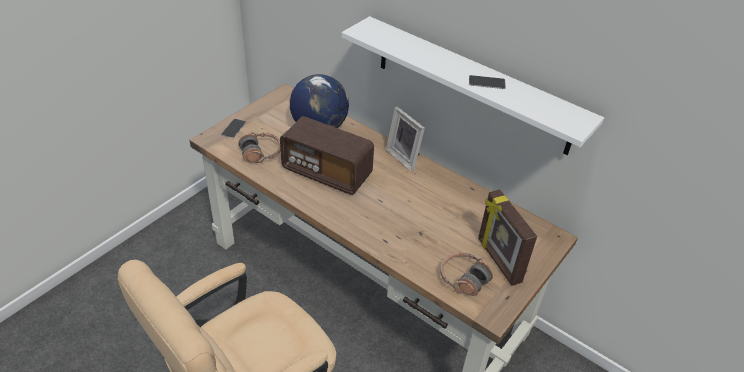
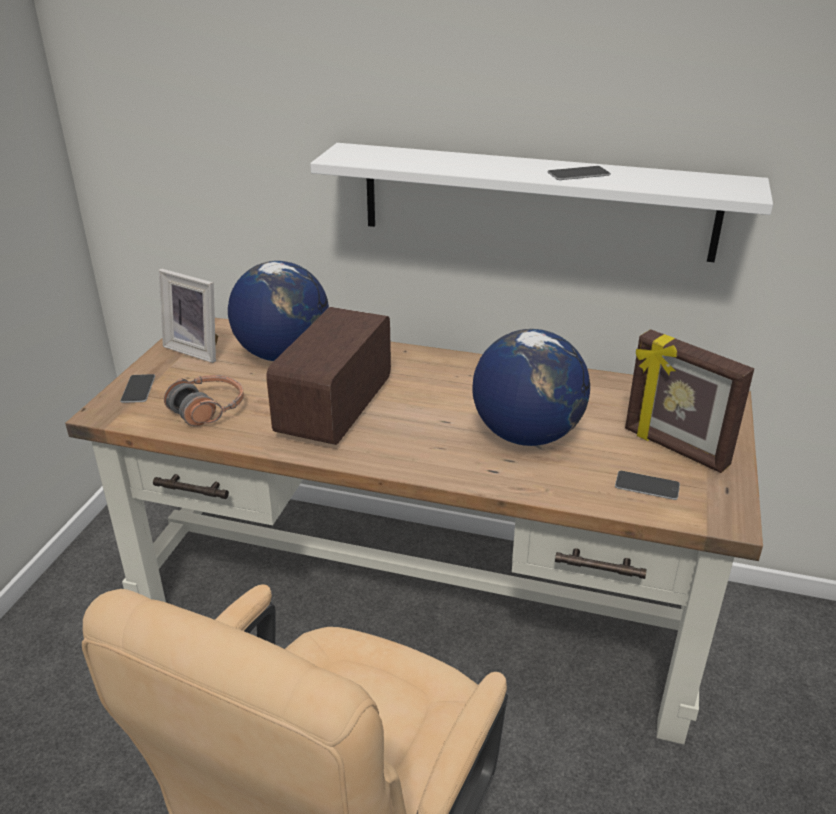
camera: 20 degrees left, 10 degrees down
radio [280,116,374,195] -> radio turned 105 degrees clockwise [266,307,391,445]
picture frame [386,107,425,171] -> picture frame moved to [159,269,218,363]
headphones [440,252,493,296] -> phone [615,471,680,500]
none -> globe [472,329,590,446]

